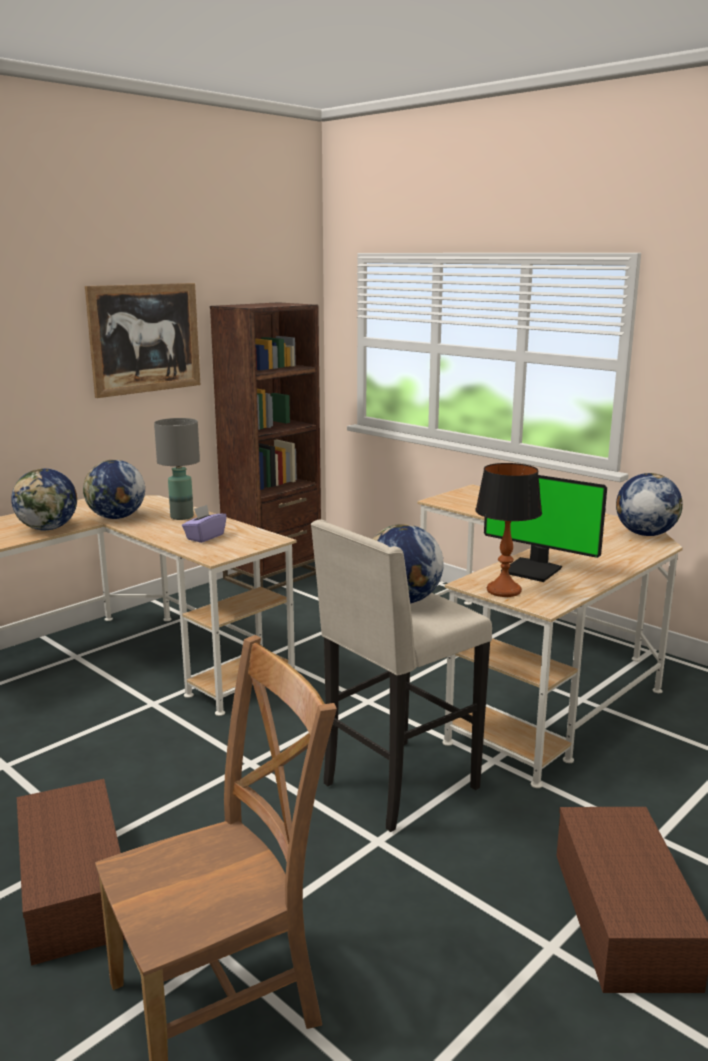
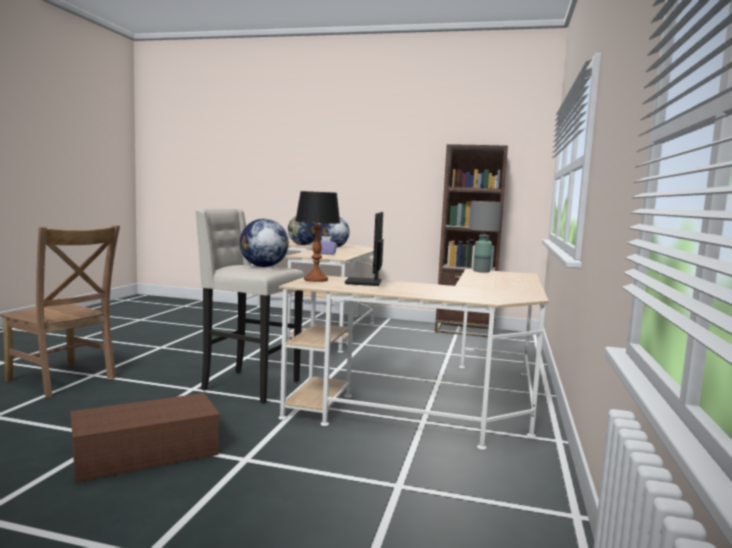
camera: 60 degrees right, 10 degrees down
brown storage box [17,779,125,966] -> none
picture [85,283,200,398] -> none
grey table lamp [154,418,200,520] -> grey table lamp moved to [469,201,502,273]
globe [616,473,683,536] -> none

